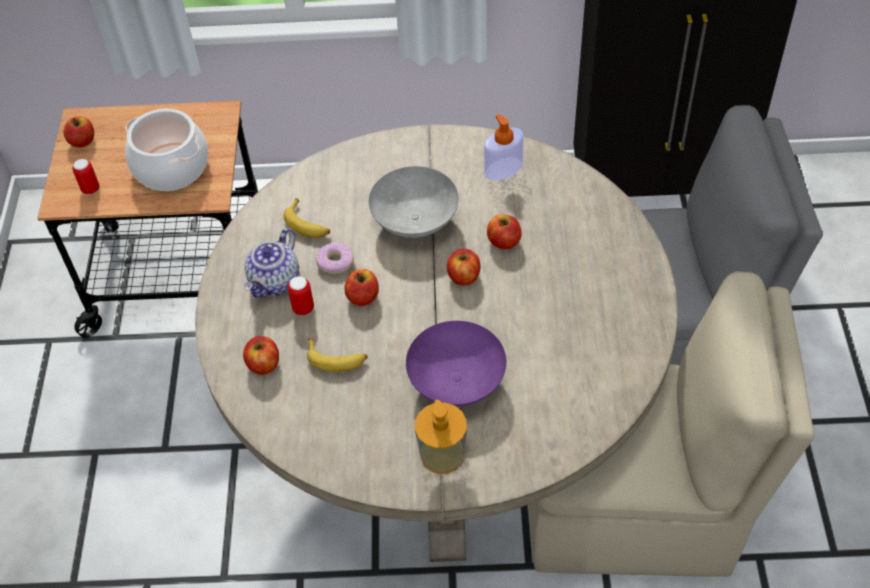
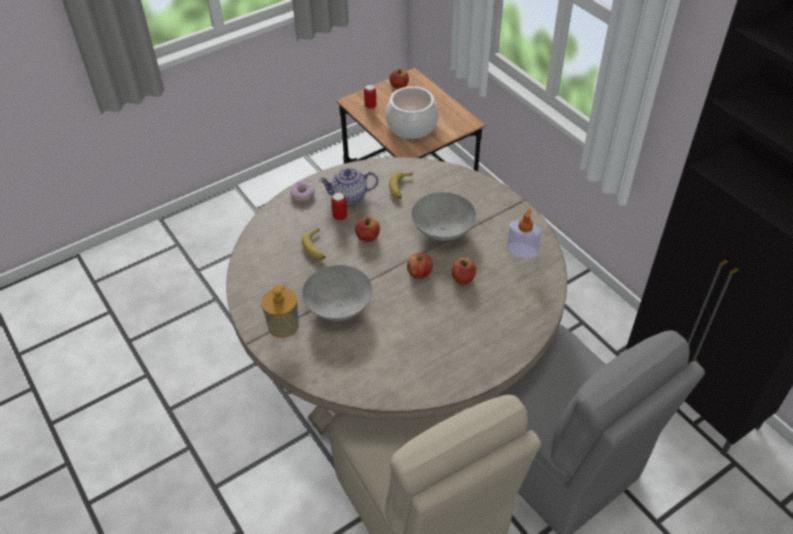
camera: 55 degrees right, 5 degrees down
apple [243,336,279,375] -> none
donut [316,242,354,274] -> donut moved to [290,181,315,201]
purple bowl [406,321,506,407] -> grey bowl [302,265,372,321]

